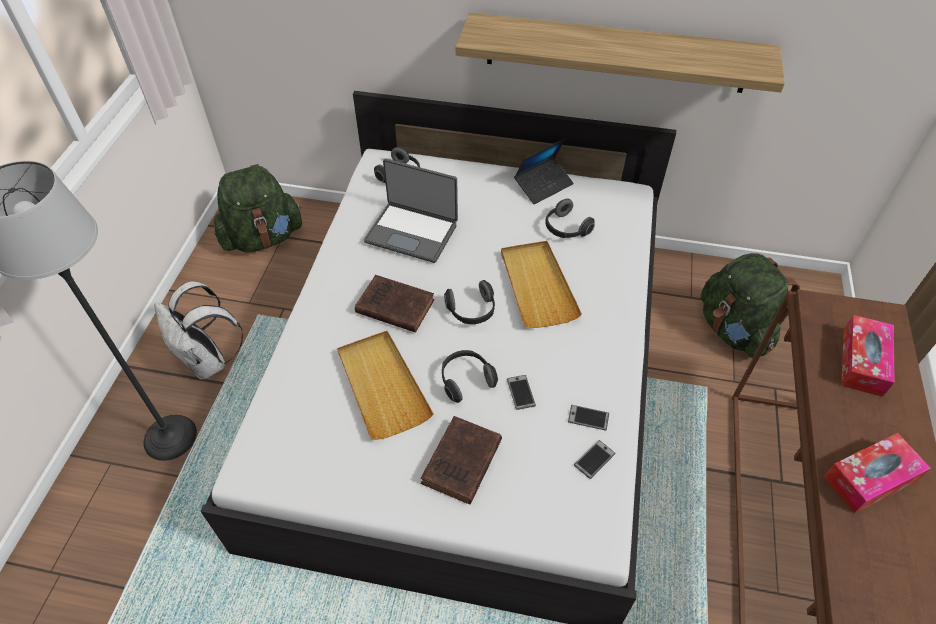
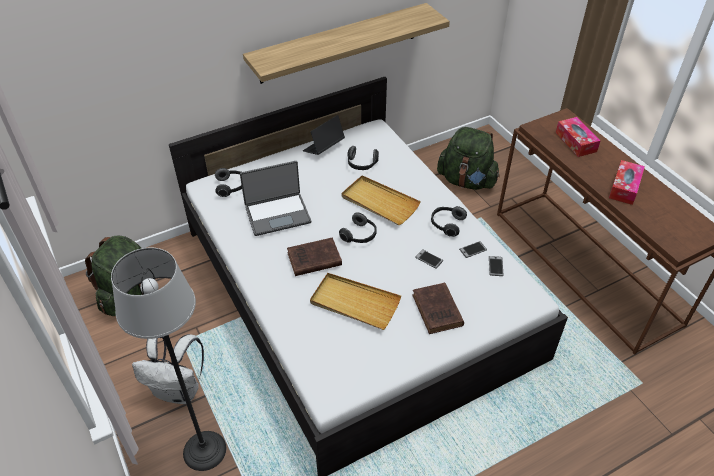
camera: 40 degrees left, 5 degrees down
headphones [442,350,498,403] -> headphones moved to [431,206,467,237]
laptop [514,138,574,205] -> laptop turned 150 degrees counterclockwise [303,115,345,155]

